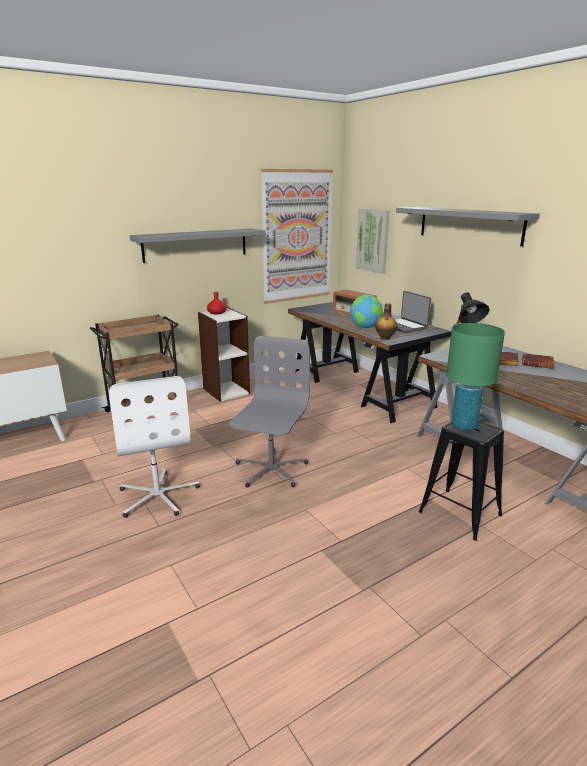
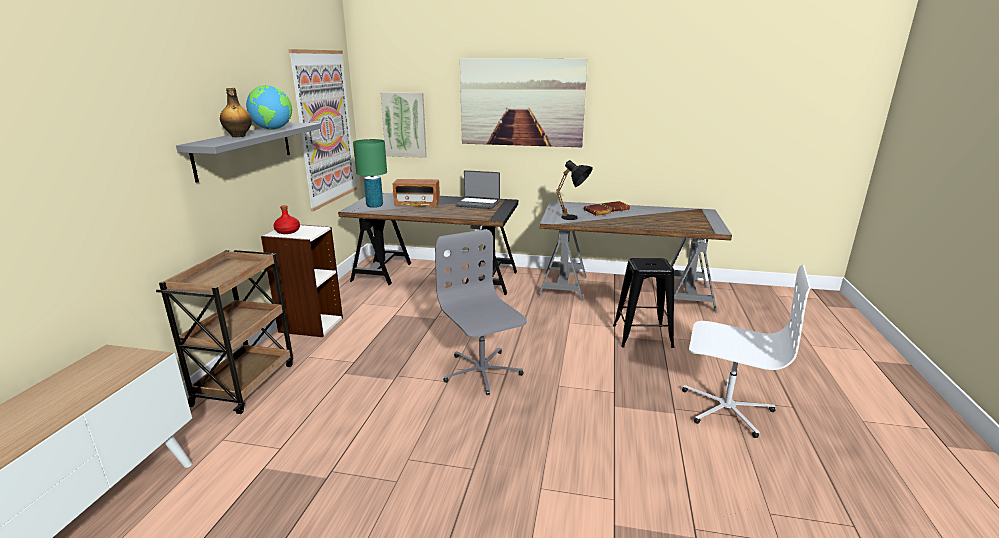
camera: 45 degrees left, 0 degrees up
white office chair [109,376,200,518] -> white office chair moved to [682,265,811,438]
globe [350,295,383,328] -> globe moved to [246,85,292,130]
bottle [375,303,398,340] -> bottle moved to [220,88,252,137]
grey shelf [396,207,540,246] -> picture [460,58,587,147]
green table lamp [446,323,505,431] -> green table lamp moved to [353,139,387,208]

